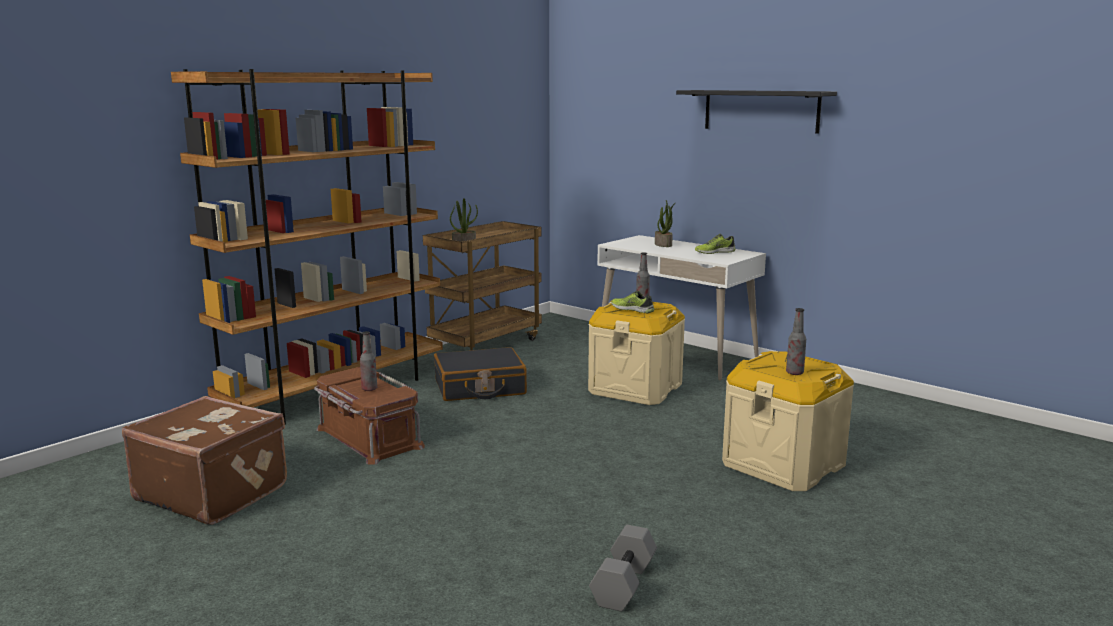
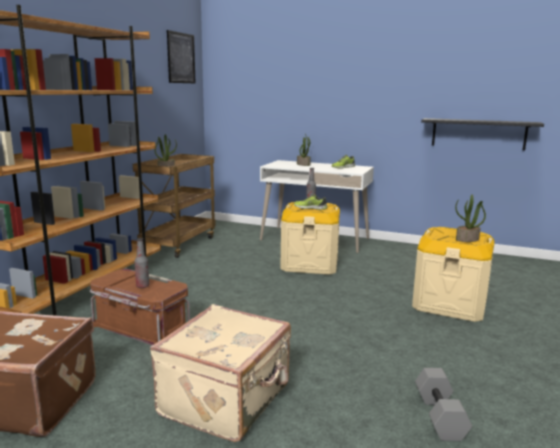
camera: 20 degrees left, 0 degrees up
black suitcase [434,347,527,401] -> none
black shelf [676,90,837,134] -> black shelf moved to [421,118,544,150]
bottle [786,308,806,375] -> potted plant [455,195,486,242]
none -> beige suitcase [150,304,291,442]
none -> picture [167,30,195,83]

